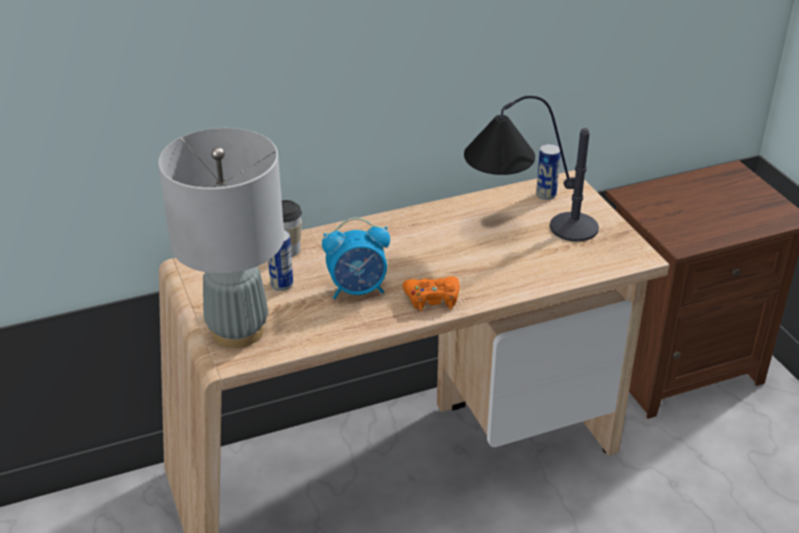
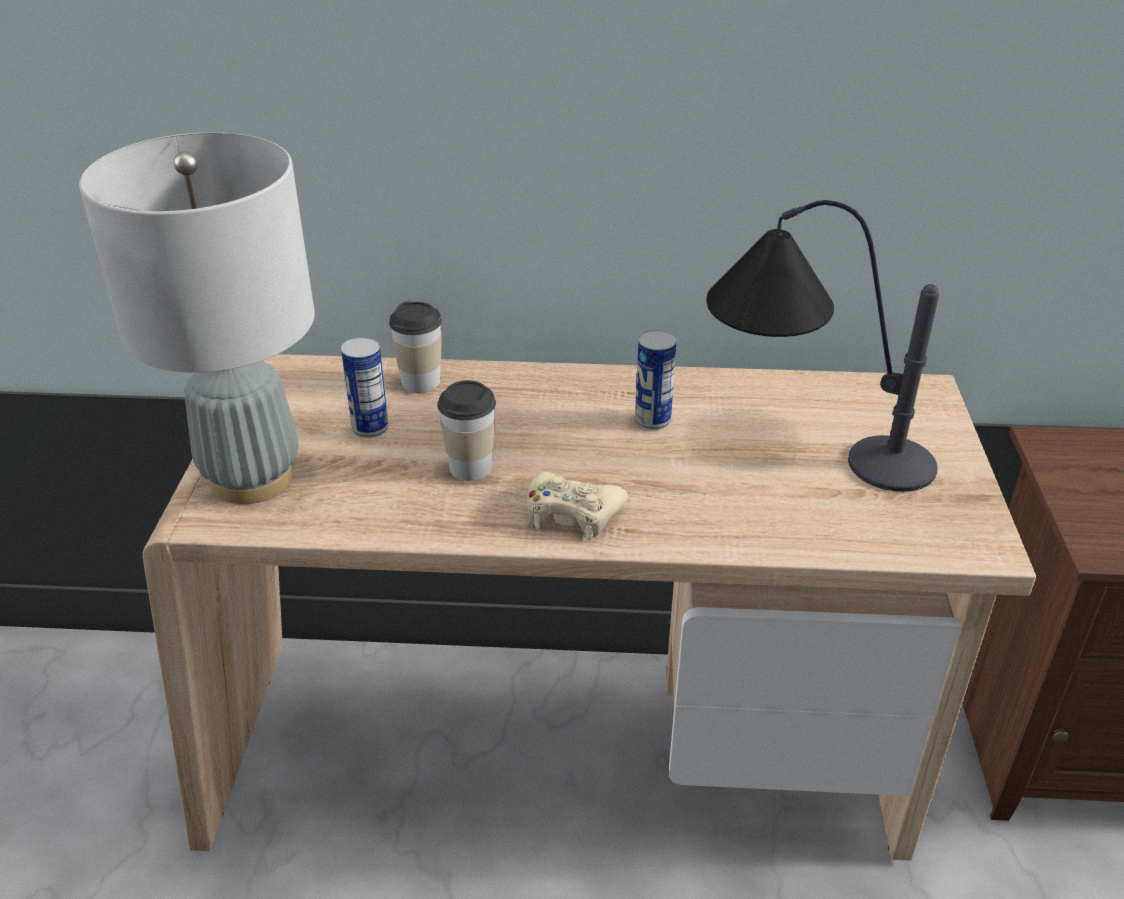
camera: 25 degrees right, 0 degrees up
alarm clock [322,218,390,299] -> cup [437,380,496,481]
orange game controller [403,276,460,311] -> beige game controller [527,472,628,540]
can [536,144,561,200] -> can moved to [635,330,677,430]

